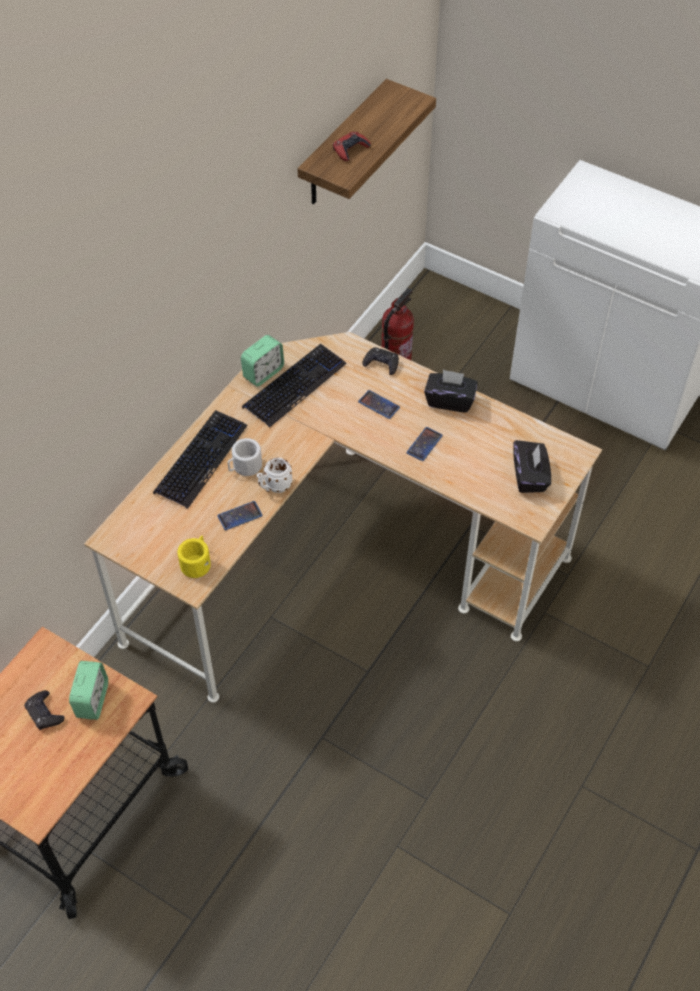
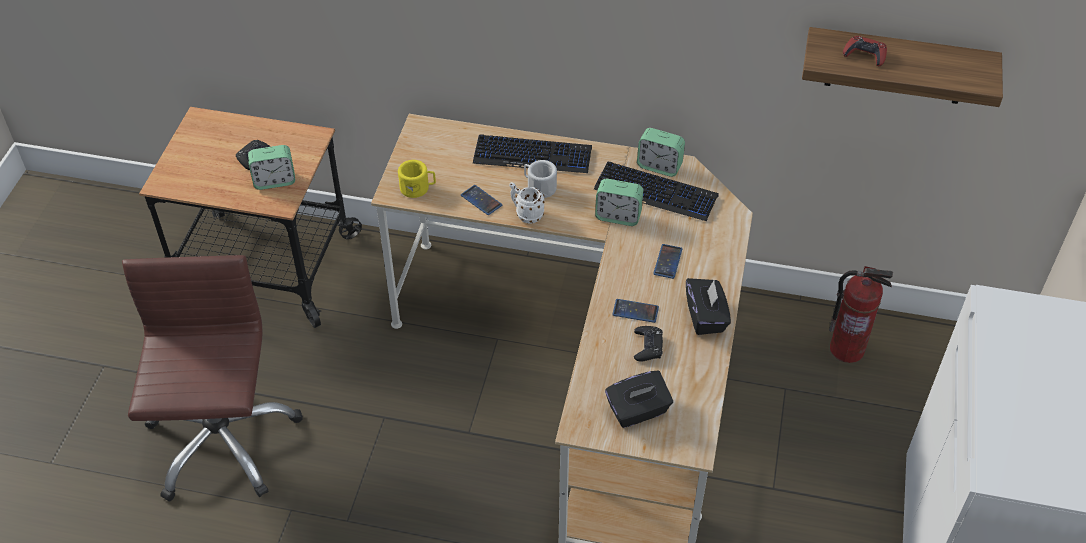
camera: 70 degrees right, 5 degrees down
black game controller [362,347,399,375] -> black game controller moved to [634,326,663,362]
none -> brown office chair [122,255,303,501]
none -> alarm clock [595,179,643,226]

